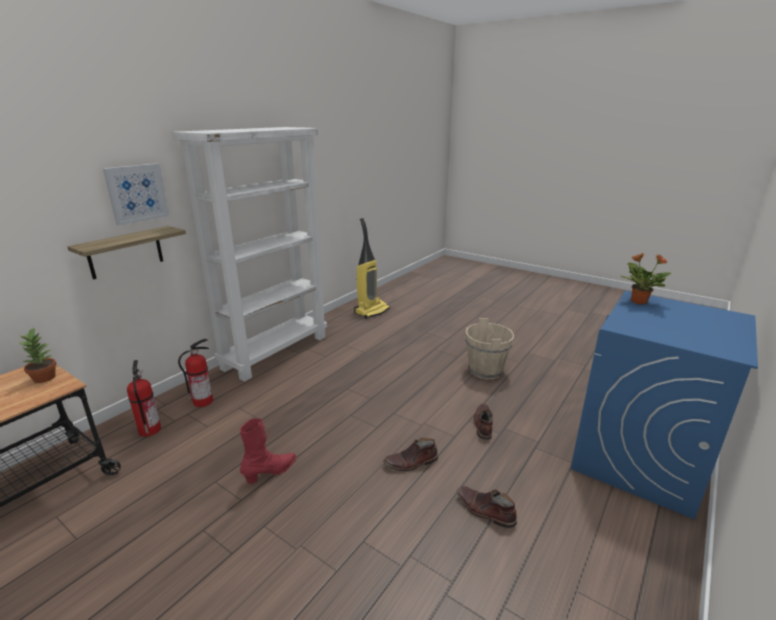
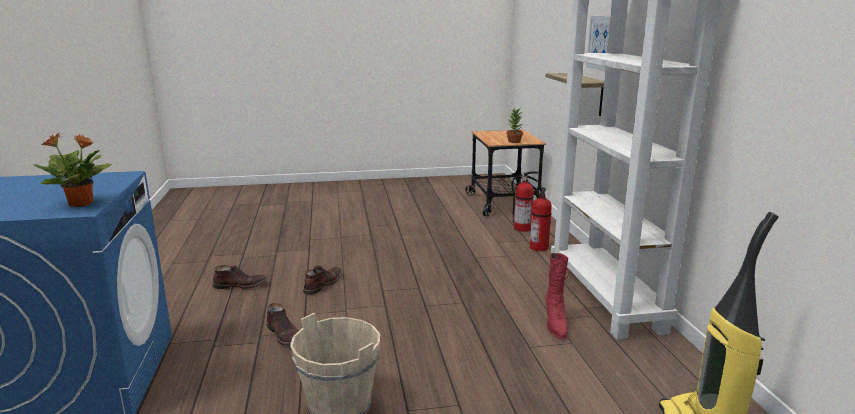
camera: 135 degrees right, 5 degrees down
red boot [240,418,296,484] -> red boot moved to [546,253,569,339]

